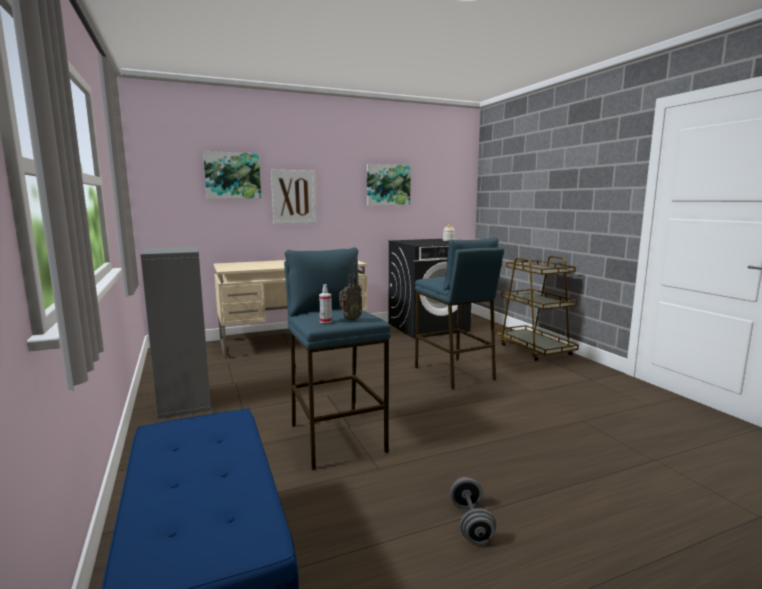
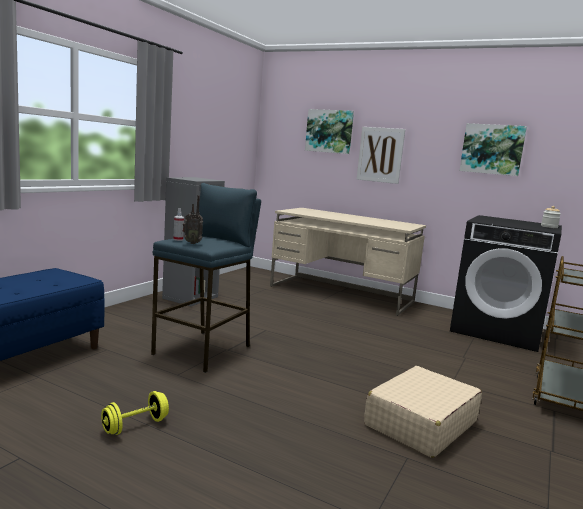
camera: 50 degrees right, 0 degrees up
blue stool [415,237,504,390] -> none
grey dumbbell [450,477,496,544] -> yellow dumbbell [101,391,169,435]
none -> beige suitcase [364,366,482,458]

